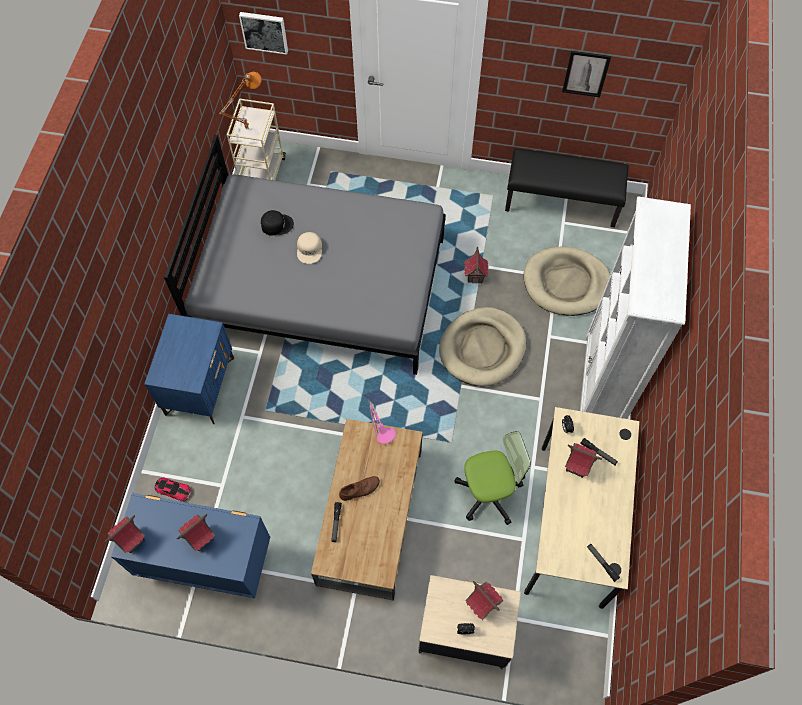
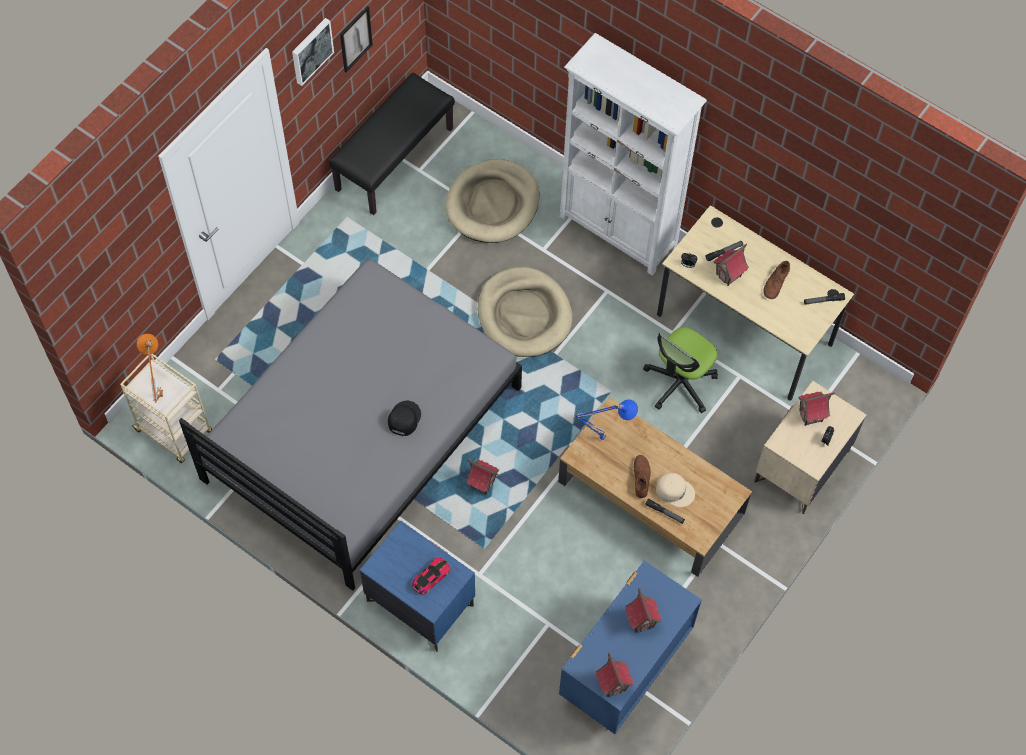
camera: 65 degrees left, 0 degrees up
toy car [155,478,191,502] -> toy car moved to [412,558,451,595]
picture [239,12,288,55] -> picture moved to [292,18,334,86]
black cap [261,210,294,235] -> black cap moved to [388,401,421,436]
beige cap [297,232,322,264] -> beige cap moved to [656,473,695,507]
pink table lamp [369,402,396,444] -> blue table lamp [574,399,638,440]
office chair [454,431,531,525] -> office chair turned 150 degrees counterclockwise [643,327,718,413]
toy house [464,246,489,284] -> toy house moved to [466,459,499,495]
none -> brown shoe [764,261,790,299]

